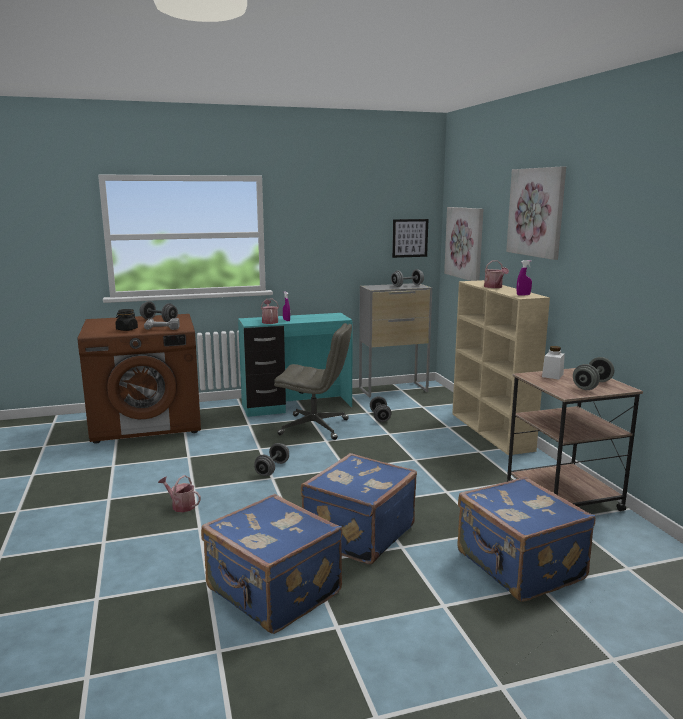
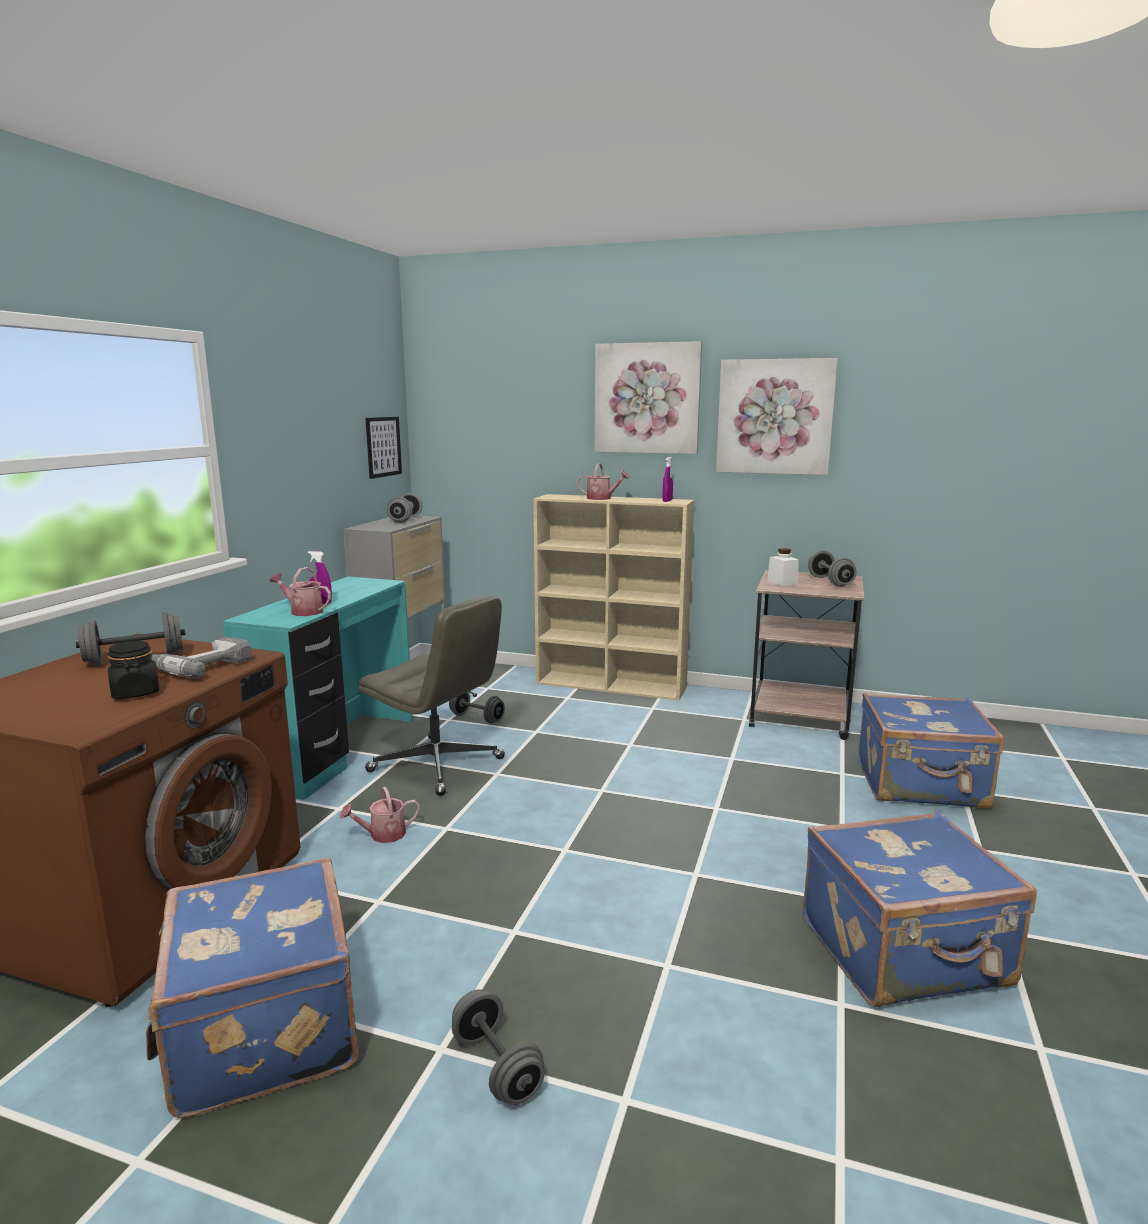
camera: 55 degrees left, 0 degrees up
watering can [158,475,201,512] -> watering can moved to [339,787,420,843]
grey dumbbell [254,443,289,476] -> grey dumbbell moved to [452,989,545,1105]
grey office chair [274,323,352,440] -> grey office chair turned 75 degrees clockwise [358,595,505,796]
blue suitcase [301,453,417,564] -> blue suitcase moved to [146,858,358,1118]
picture [444,207,484,281] -> picture moved to [716,358,838,475]

